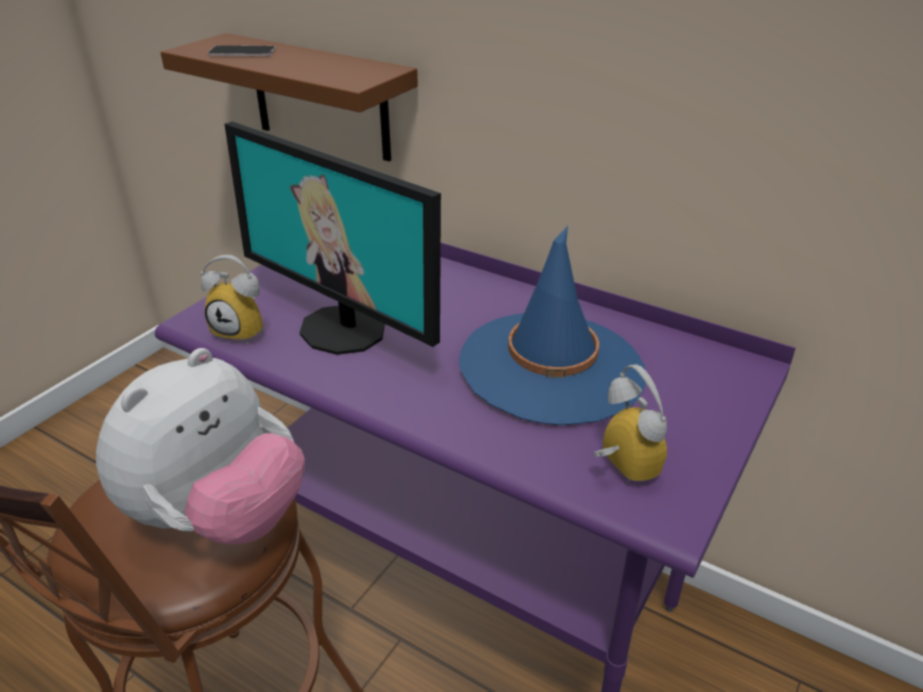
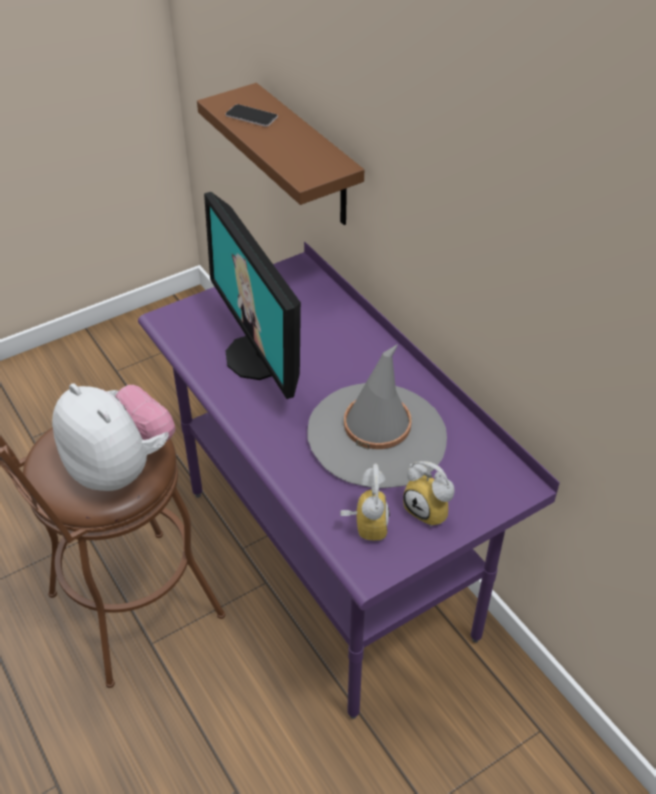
camera: 25 degrees right, 10 degrees up
plush toy [96,348,305,544] -> plush toy turned 105 degrees counterclockwise [52,383,176,491]
alarm clock [200,255,264,344] -> alarm clock moved to [403,461,455,527]
blue hat [459,226,646,425] -> grey hat [307,344,447,488]

